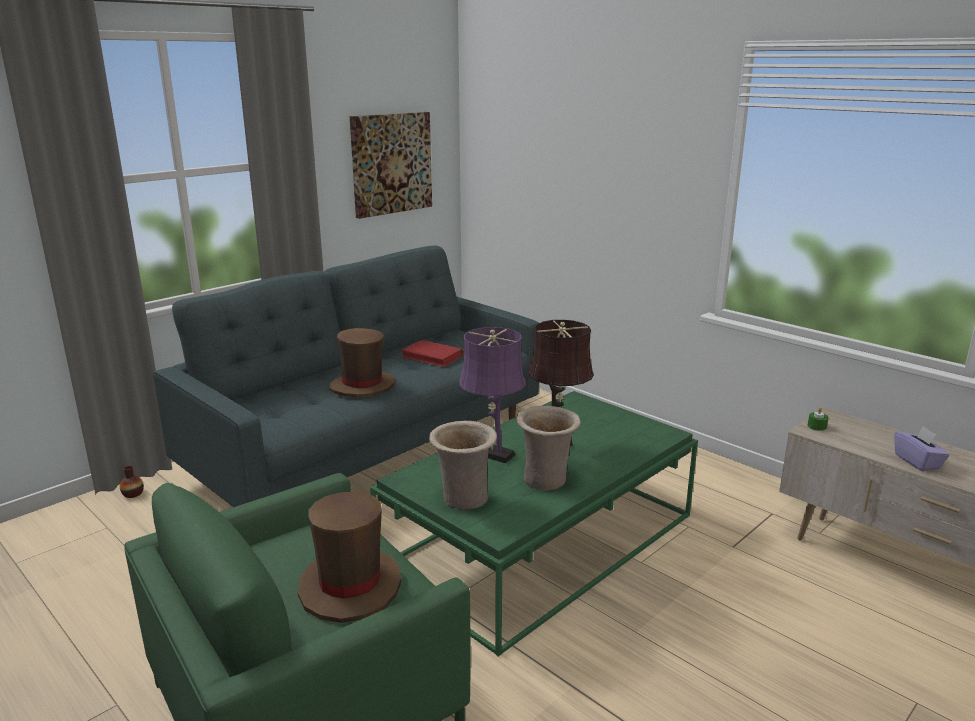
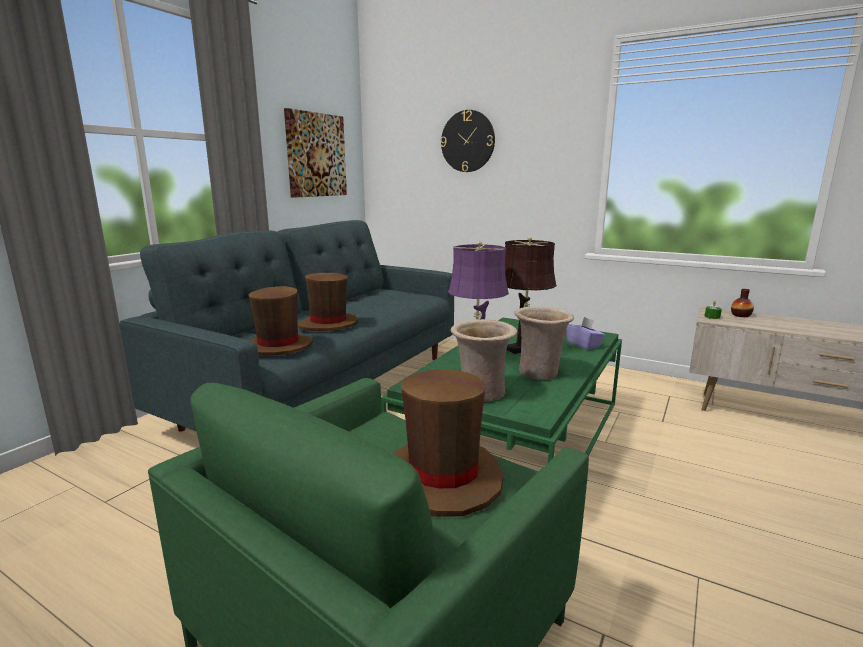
camera: 15 degrees left, 5 degrees down
vase [120,466,144,498] -> vase moved to [731,289,754,317]
red book [402,340,463,367] -> none
purple tissue box [894,426,950,471] -> purple tissue box moved to [566,317,605,350]
none -> brown hat [248,286,313,356]
none -> wall clock [441,110,495,172]

